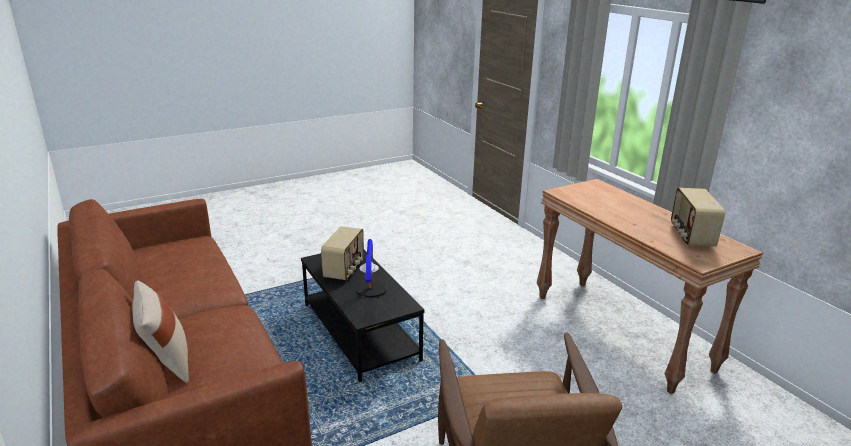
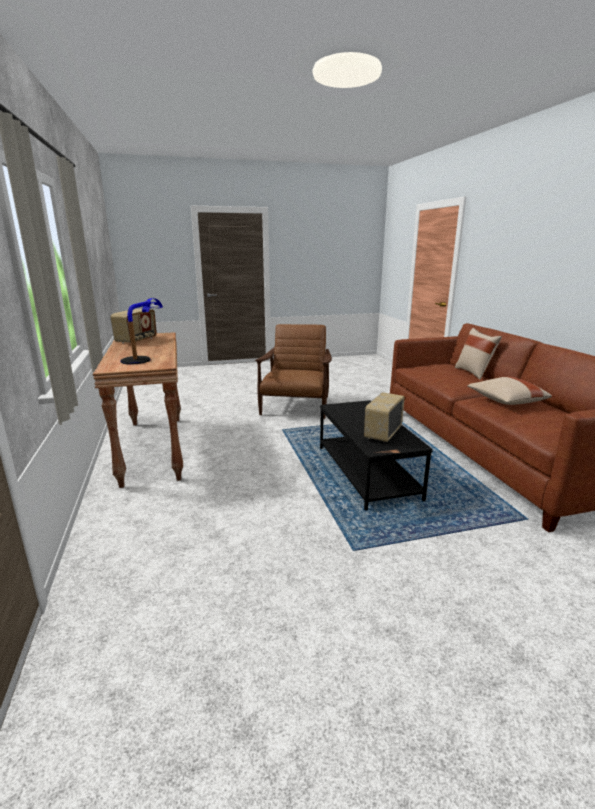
camera: 165 degrees left, 5 degrees down
table lamp [356,239,387,298] -> table lamp moved to [120,298,163,365]
none -> beige pillow [467,377,552,405]

